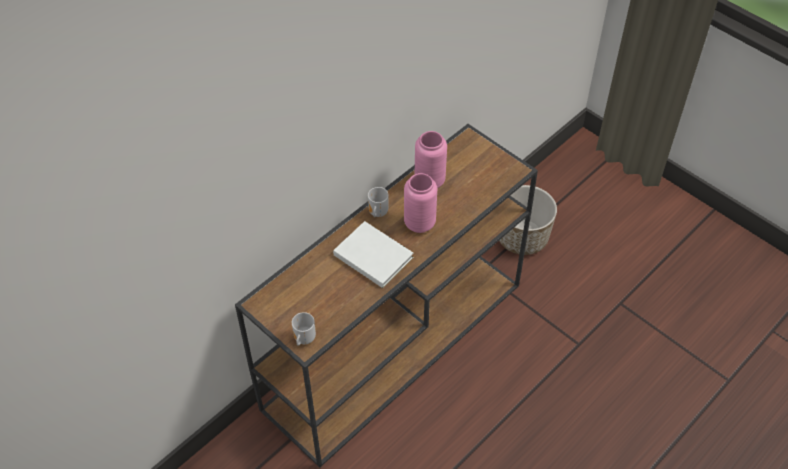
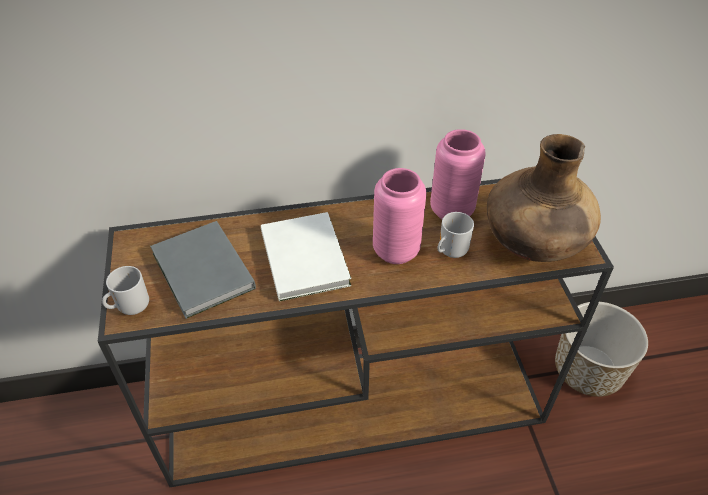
camera: 35 degrees right, 5 degrees down
mug [368,187,389,217] -> mug moved to [437,212,474,258]
none -> grey book [150,221,256,319]
none -> brown vase [487,134,601,262]

